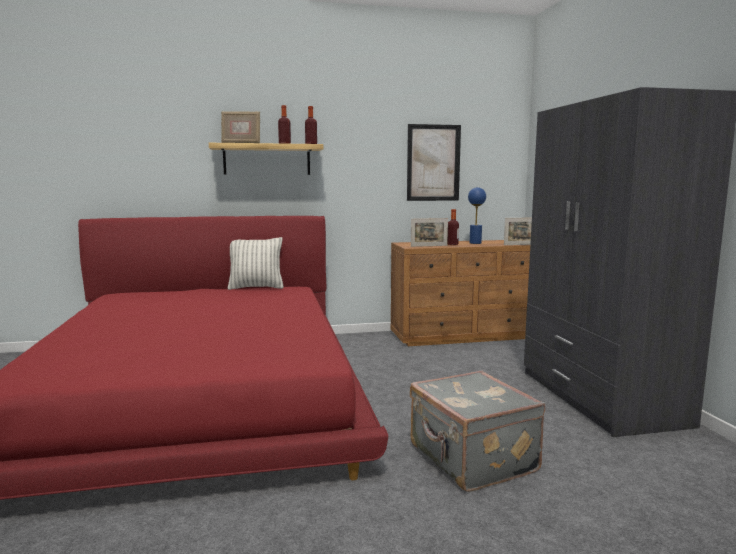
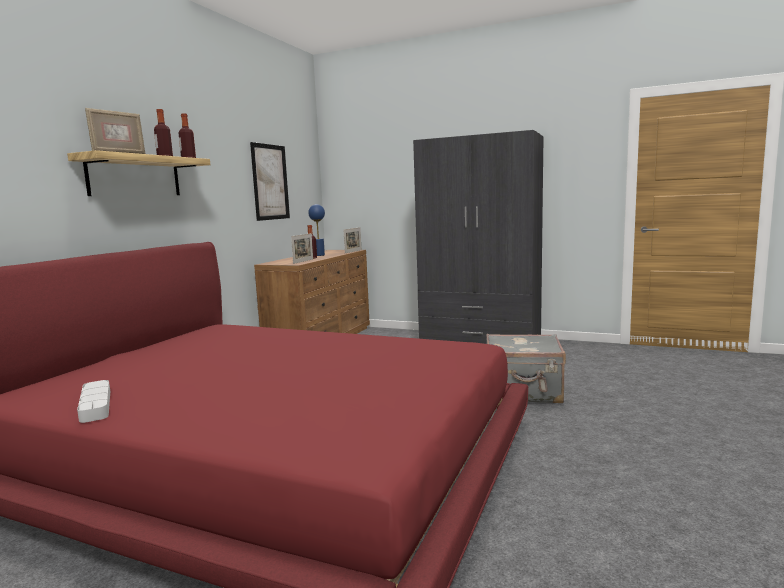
camera: 55 degrees left, 0 degrees up
pillow [228,237,284,290] -> none
none -> grey tray [77,380,110,423]

